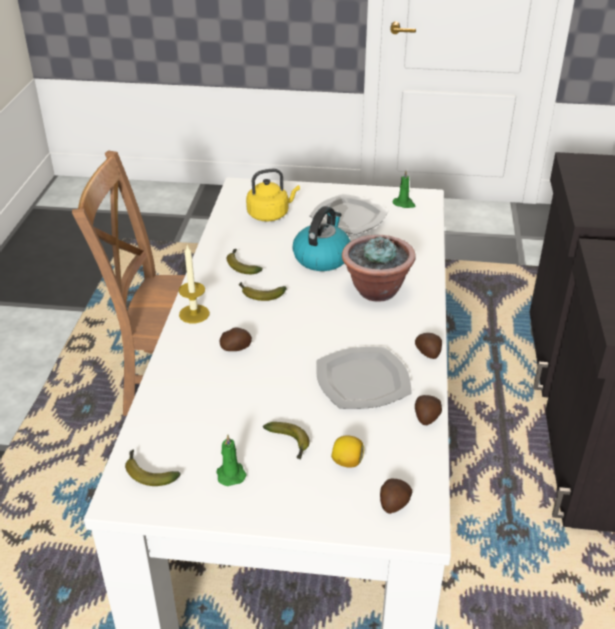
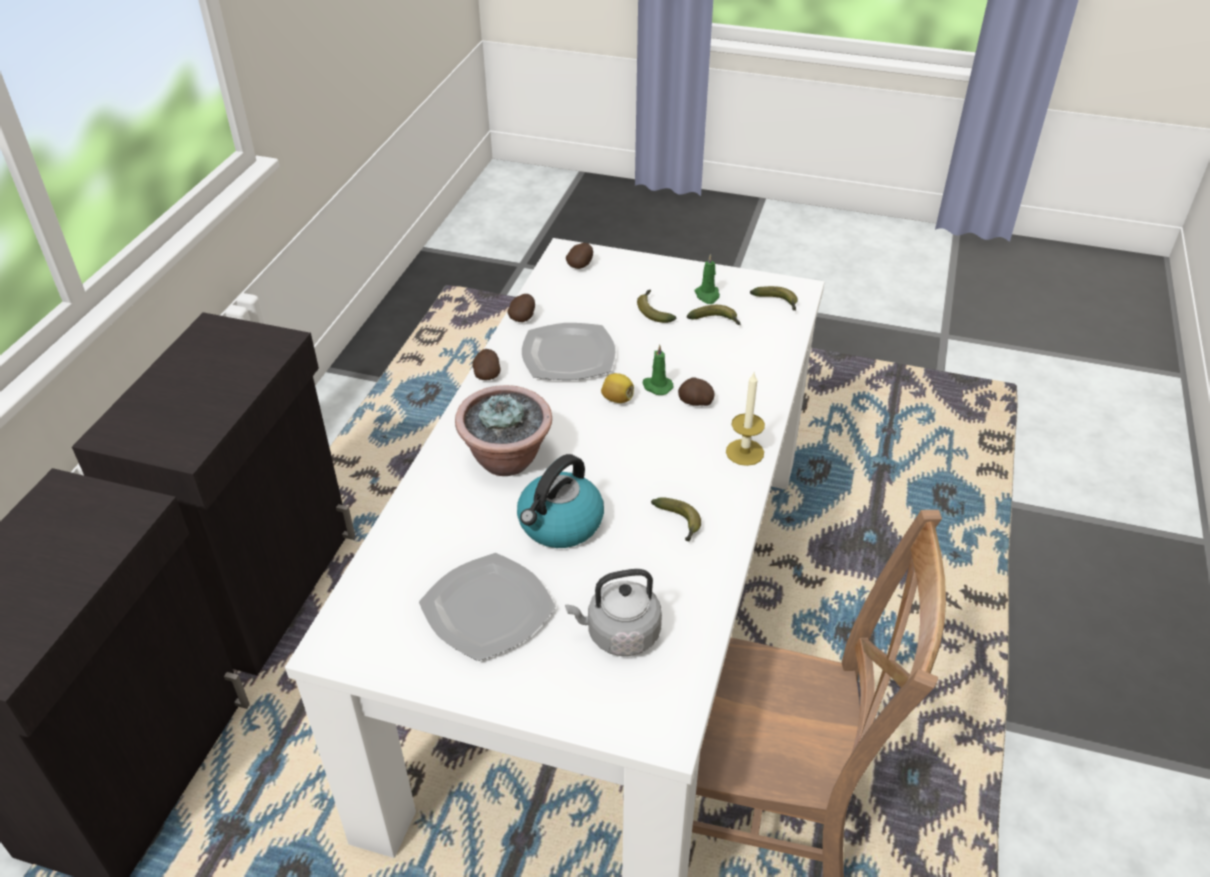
camera: 170 degrees left, 5 degrees up
banana [239,282,287,301] -> banana moved to [687,305,741,325]
yellow kettle [246,169,300,221] -> grey kettle [565,569,662,656]
lemon [331,435,364,468] -> lemon moved to [601,373,634,403]
green candle [393,171,415,208] -> green candle moved to [642,344,673,395]

